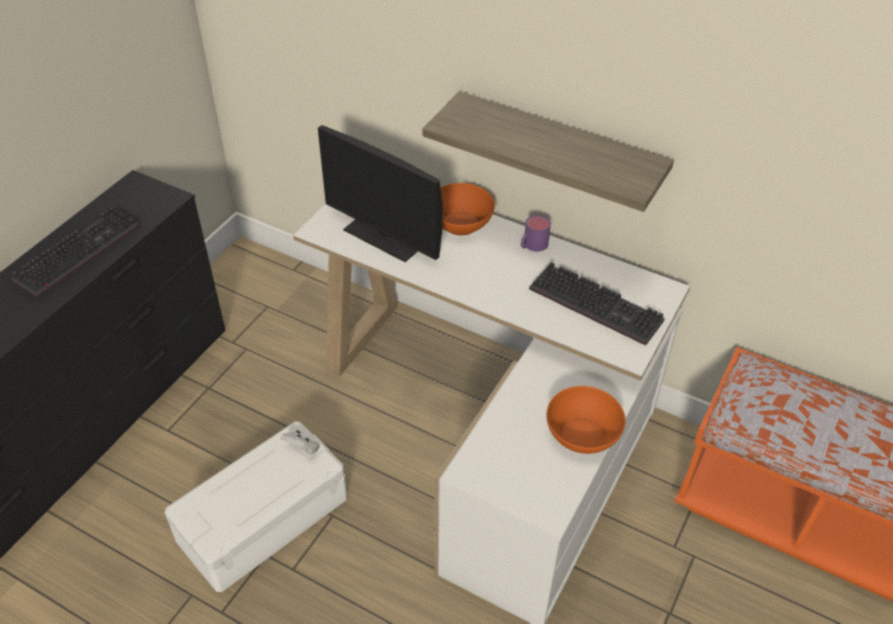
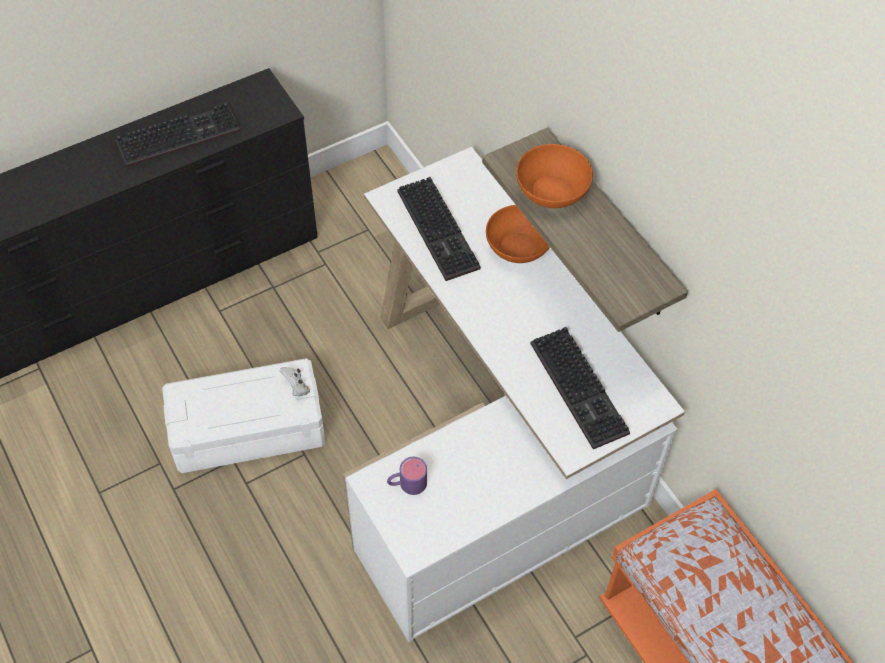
camera: 30 degrees right, 10 degrees up
monitor [318,125,443,262] -> keyboard [397,177,481,281]
purple mug [521,215,551,252] -> purple mug moved to [387,457,427,495]
orange bowl [547,386,626,454] -> orange bowl moved to [516,144,593,208]

